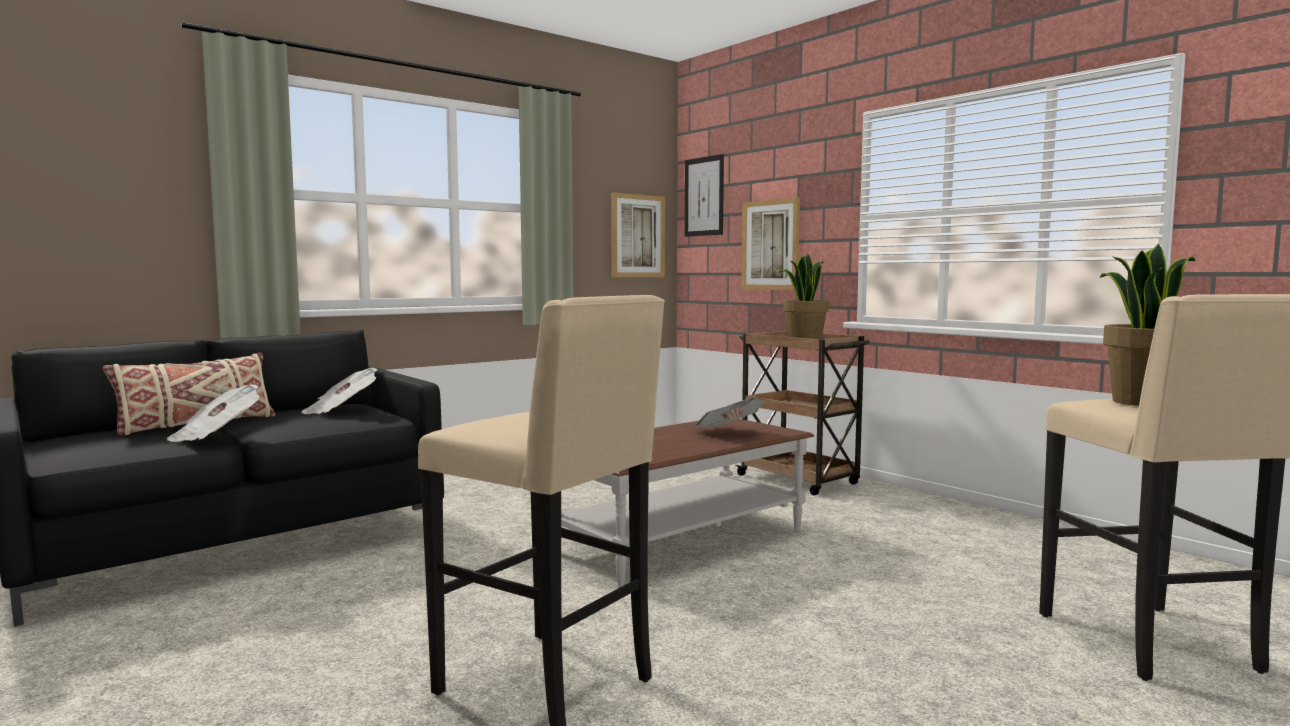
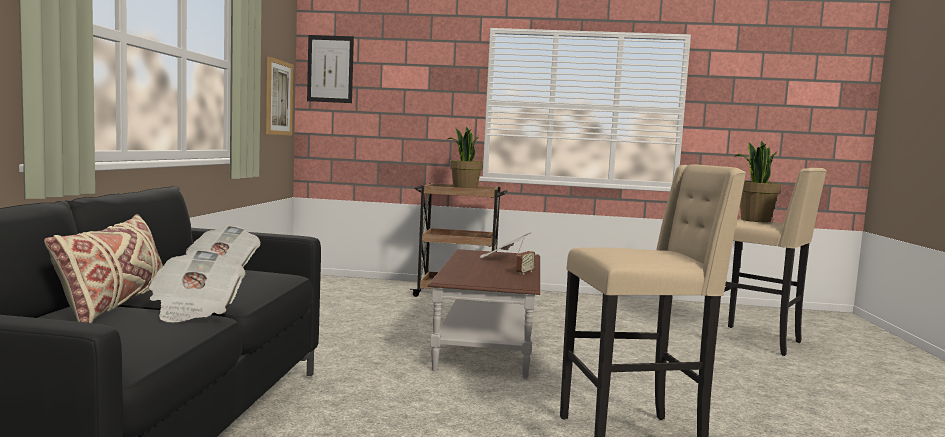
camera: 45 degrees left, 0 degrees up
picture [741,197,800,290] -> none
none -> radio [516,237,535,275]

